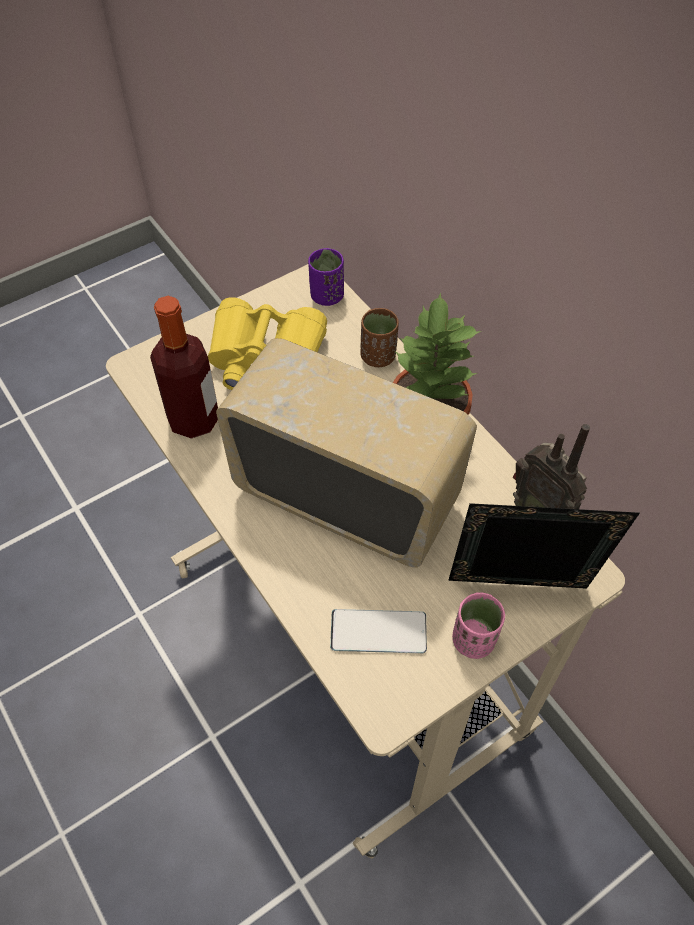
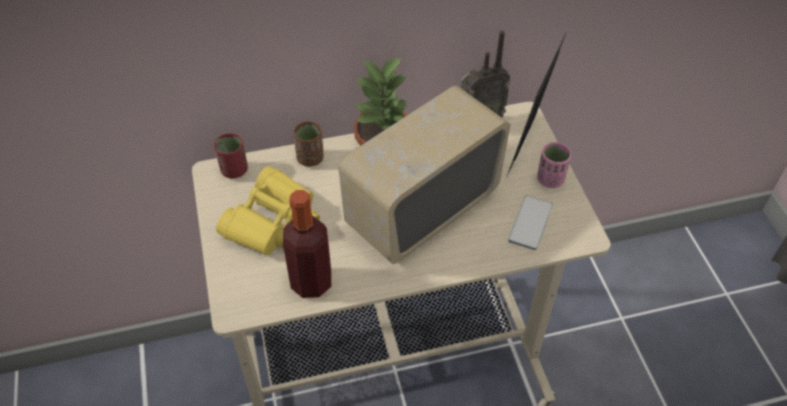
camera: 70 degrees left, 5 degrees down
purple cup [308,248,344,306] -> red cup [214,133,248,179]

